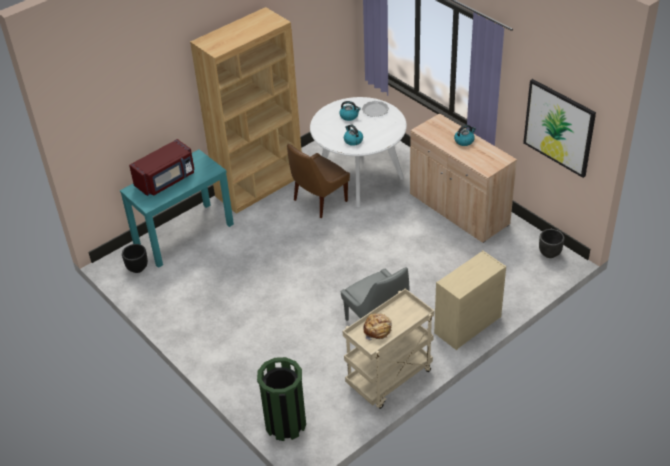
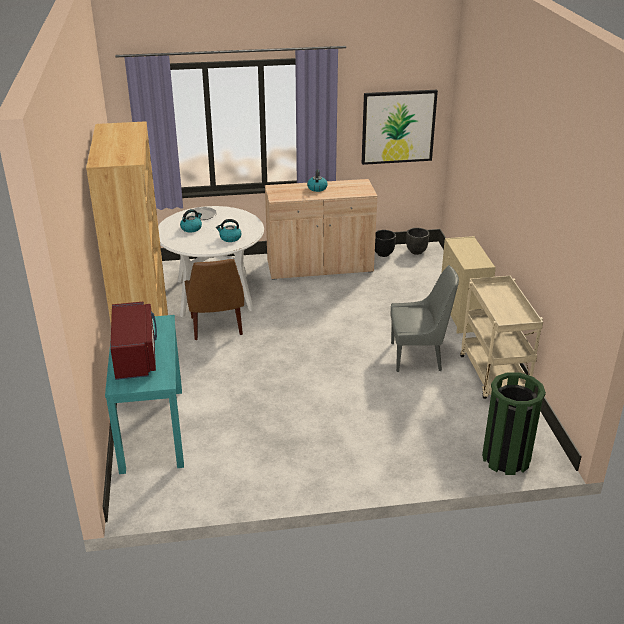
camera: 60 degrees left, 10 degrees down
black planter [122,244,148,273] -> black planter moved to [375,230,396,257]
bread [363,313,392,340] -> none

